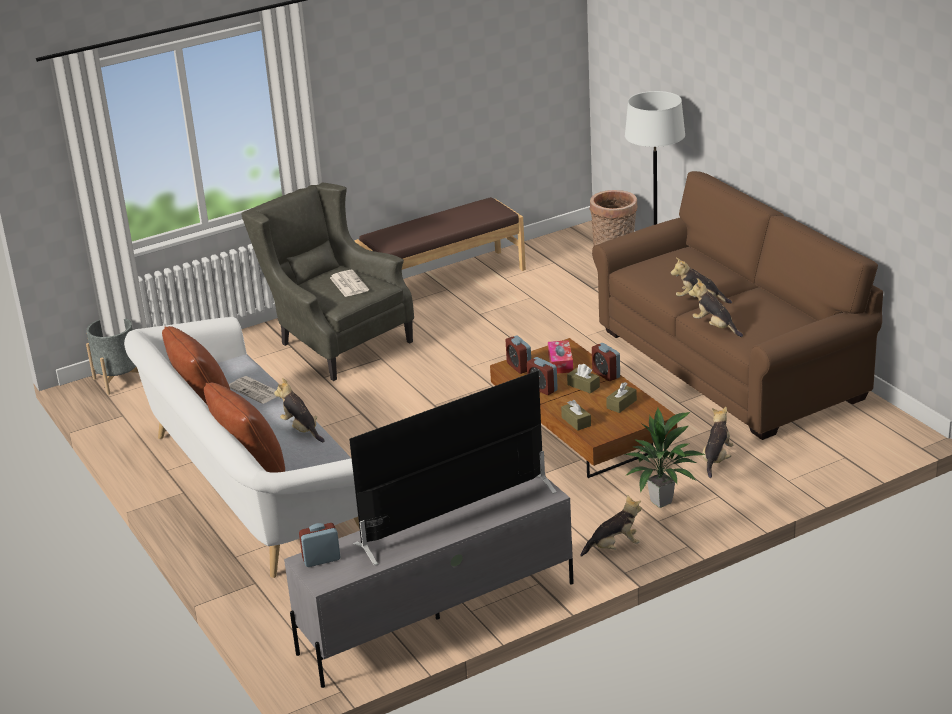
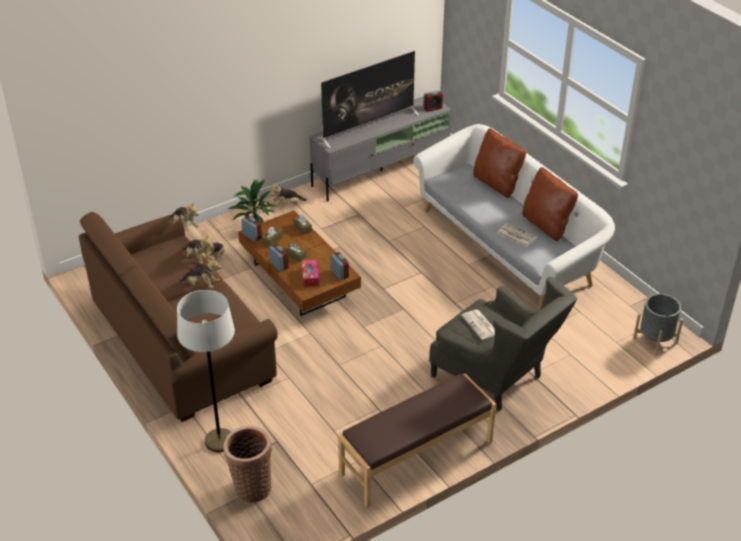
camera: 175 degrees right, 10 degrees up
plush toy [274,378,325,442] -> plush toy moved to [170,202,199,231]
alarm clock [527,357,558,395] -> alarm clock moved to [241,215,262,242]

